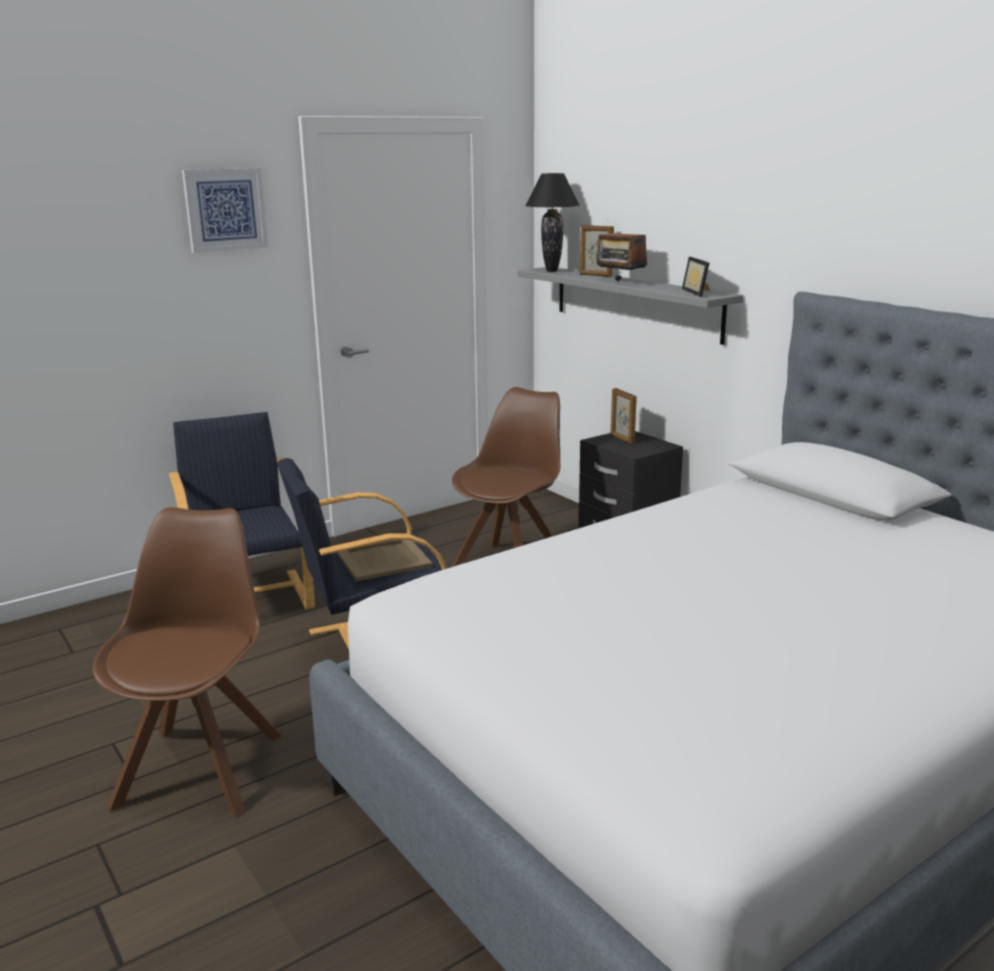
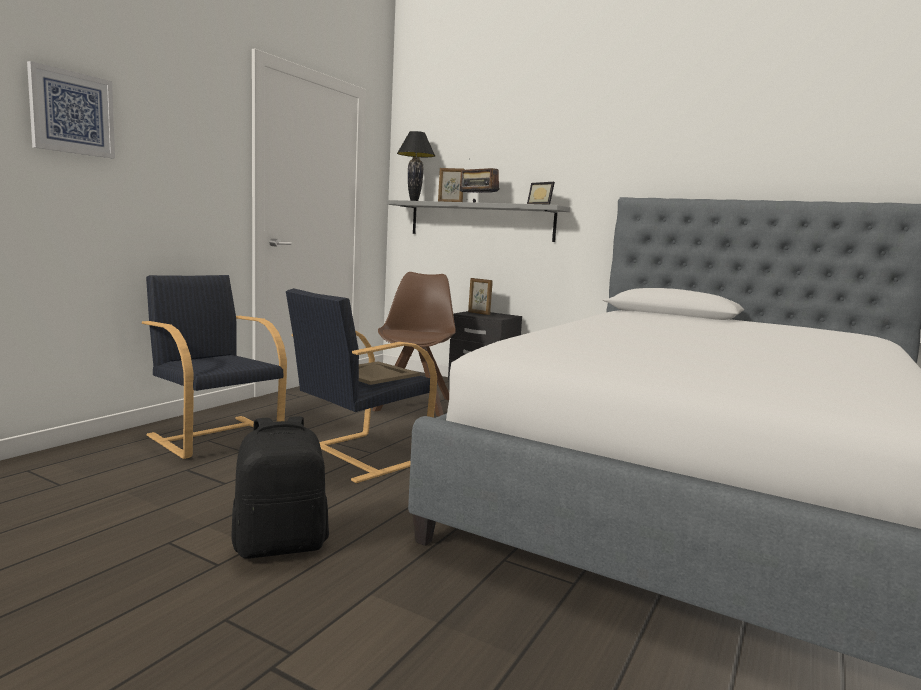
camera: 25 degrees left, 10 degrees down
brown chair [93,507,281,816] -> black backpack [231,416,329,559]
picture [182,168,268,253] -> picture moved to [27,61,115,158]

